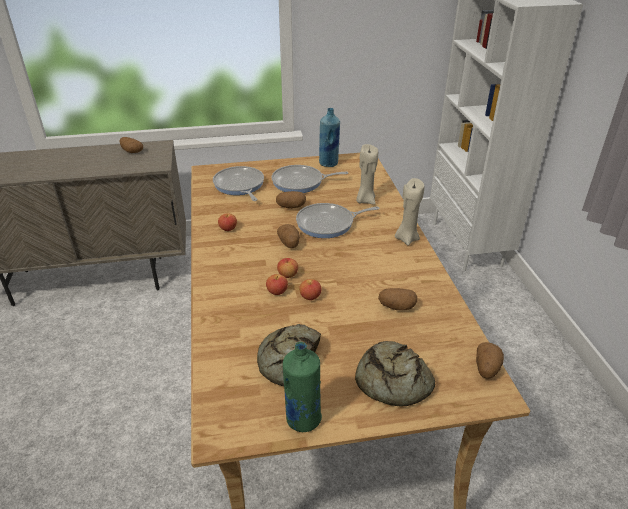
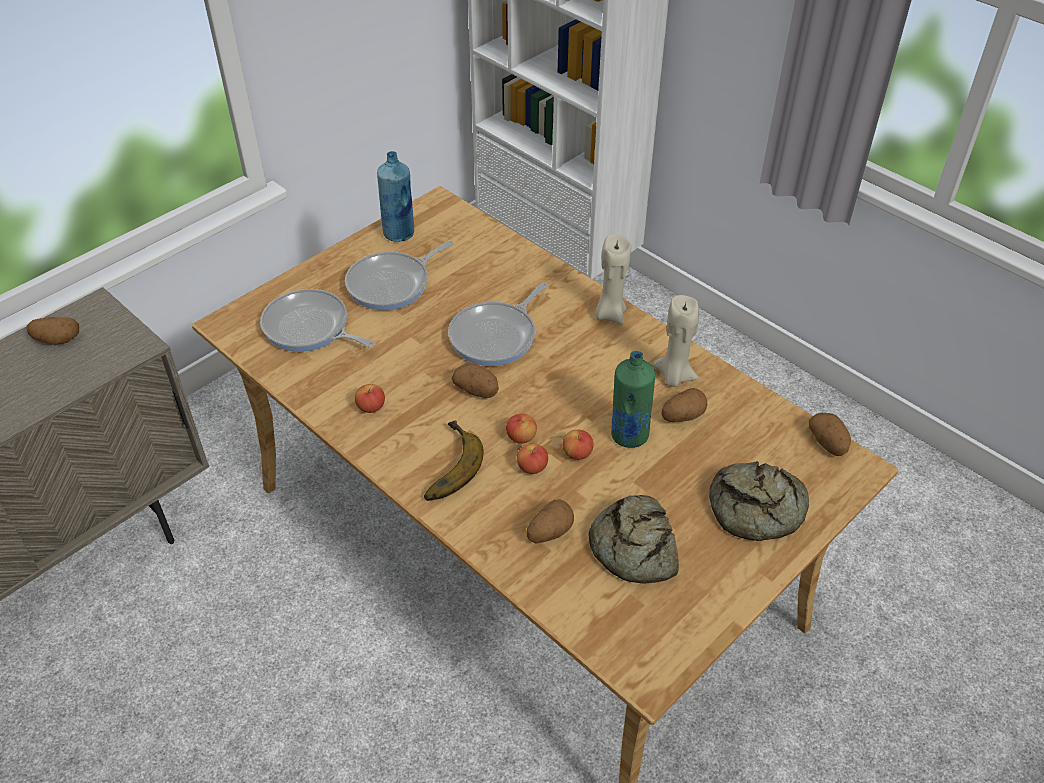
camera: 35 degrees left, 10 degrees up
potato [276,191,306,209] -> potato moved to [527,499,574,543]
green bottle [283,342,322,432] -> green bottle moved to [611,351,655,448]
beige candle [356,144,378,204] -> beige candle moved to [653,295,699,387]
none -> banana [424,421,484,501]

